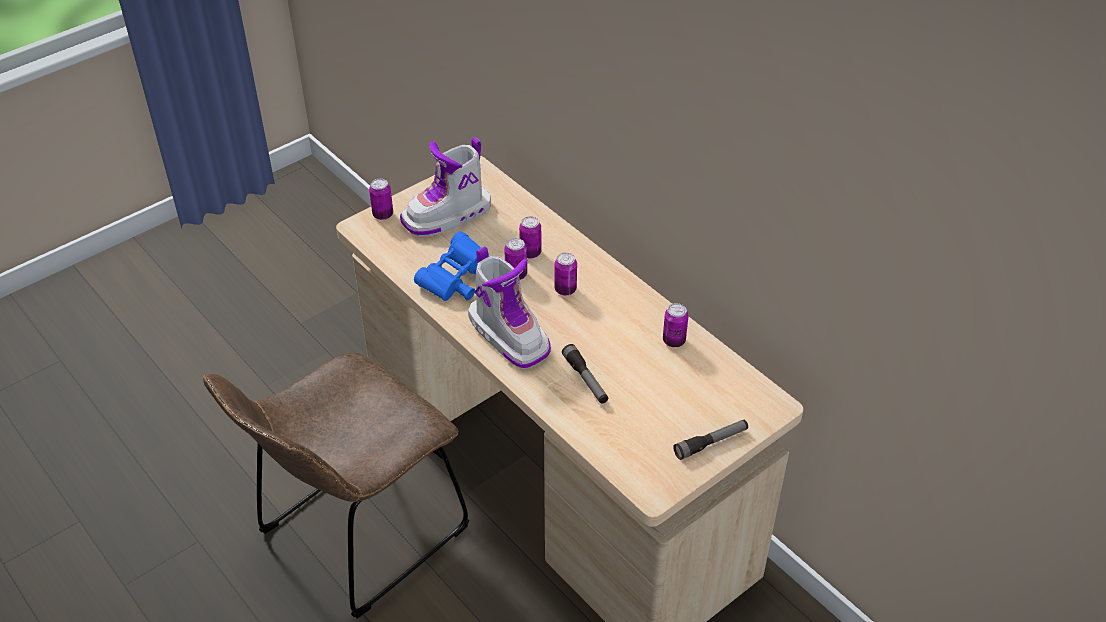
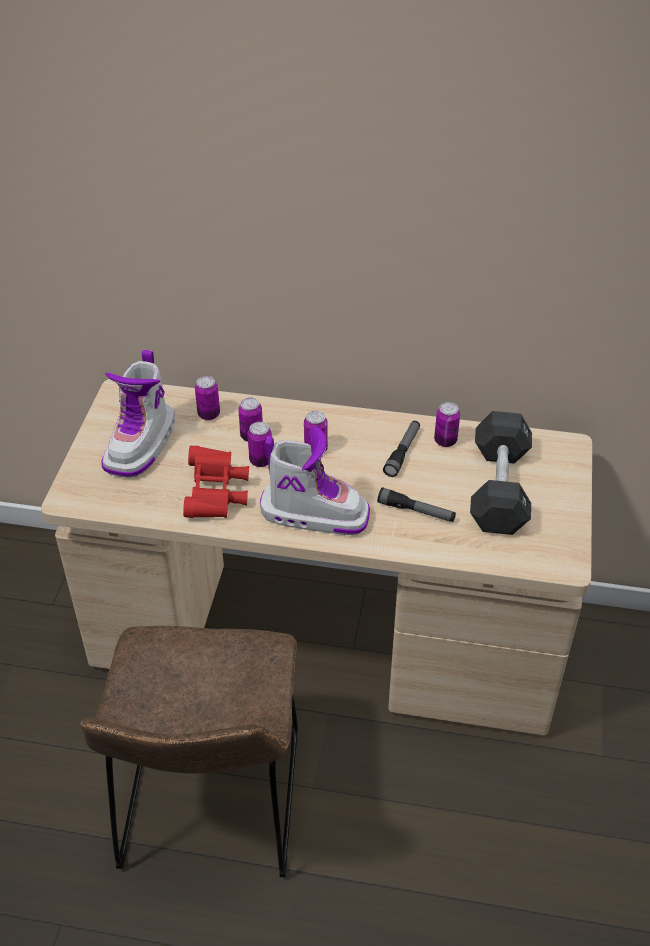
camera: 40 degrees left, 0 degrees up
can [369,179,393,220] -> can moved to [195,376,220,420]
blue binoculars [414,231,489,301] -> red binoculars [183,446,249,518]
flashlight [673,420,748,460] -> flashlight moved to [383,421,420,477]
none -> black dumbbell [470,411,532,535]

